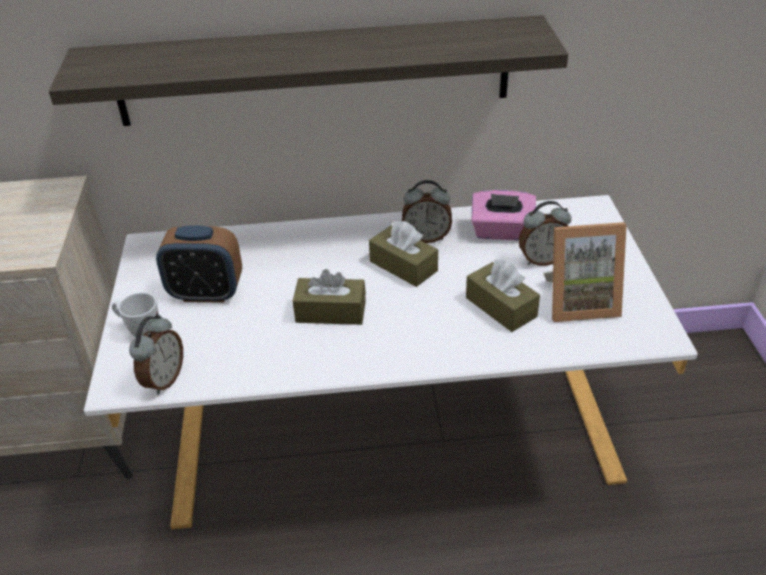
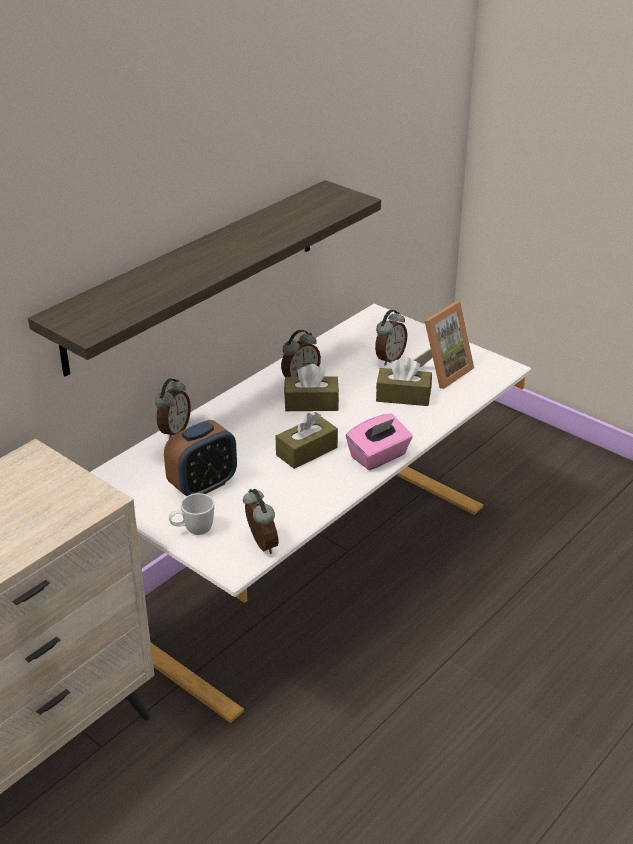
camera: 45 degrees left, 5 degrees down
pink tissue box [472,190,536,241] -> pink tissue box moved to [346,414,413,470]
none -> alarm clock [155,378,191,439]

